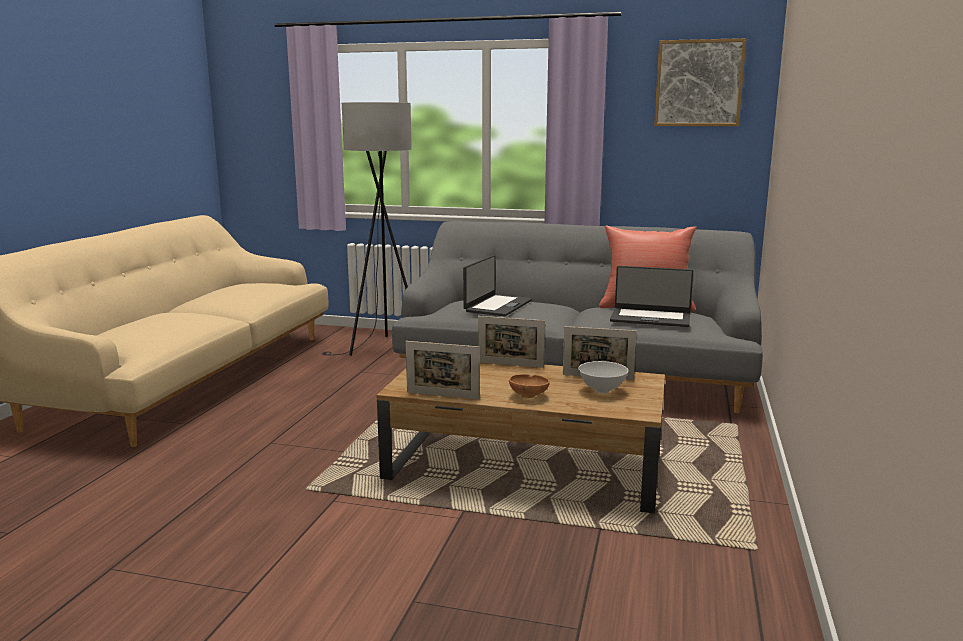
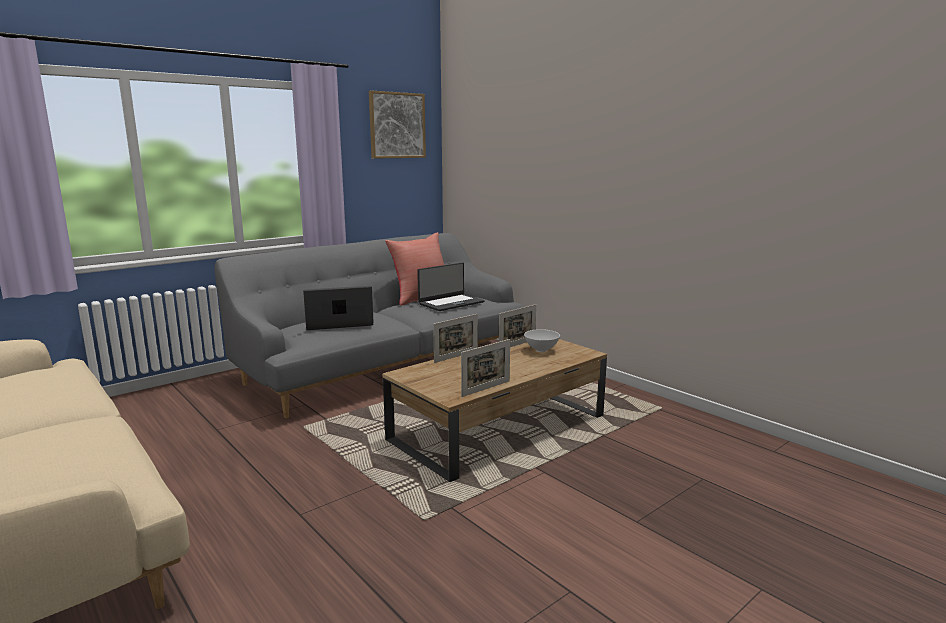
camera: 55 degrees left, 0 degrees up
grey floor lamp [321,102,412,356] -> none
laptop [463,255,532,317] -> laptop turned 75 degrees counterclockwise [303,286,374,330]
brown bowl [509,374,550,398] -> none

